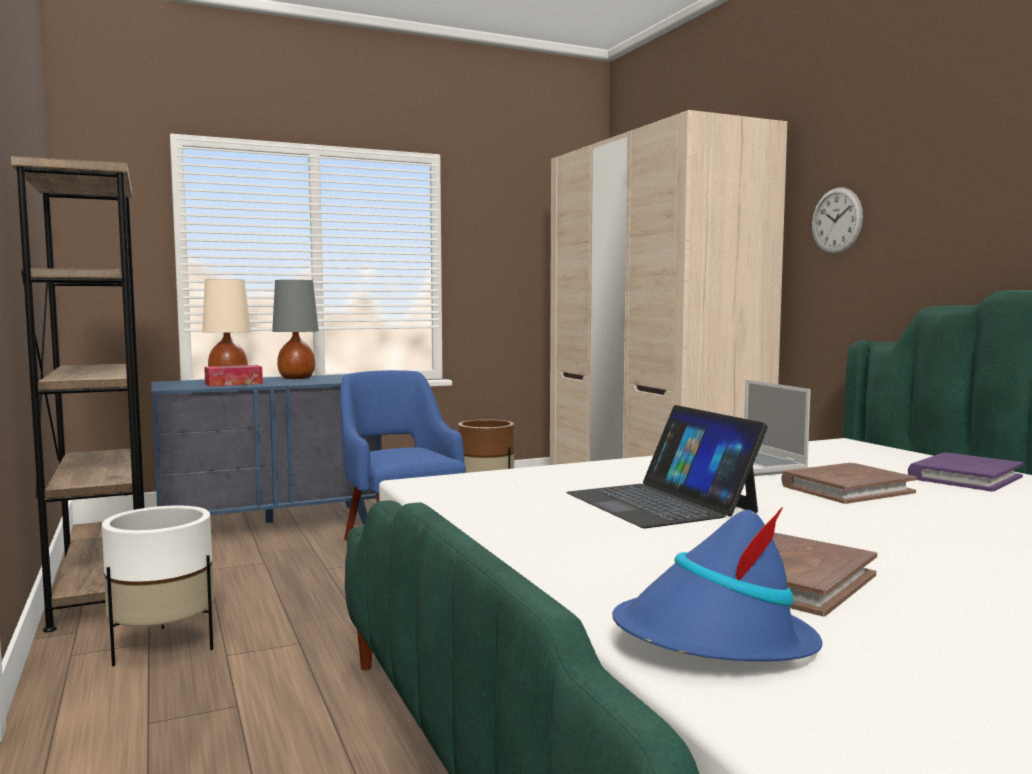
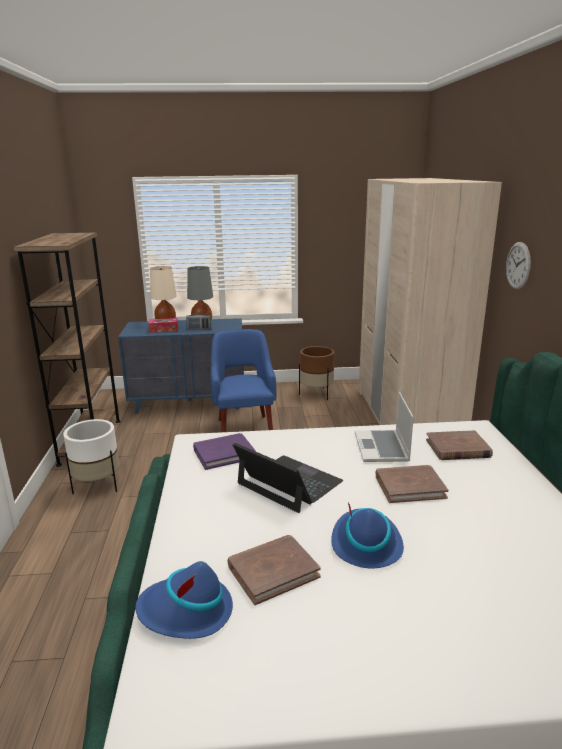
camera: 20 degrees right, 15 degrees up
laptop [566,405,768,528] -> laptop turned 135 degrees clockwise [233,443,343,513]
purple book [908,453,1024,492] -> purple book moved to [193,433,256,470]
none -> radio [186,314,211,330]
none -> blue hat [331,502,404,569]
none -> brown book [426,430,493,460]

